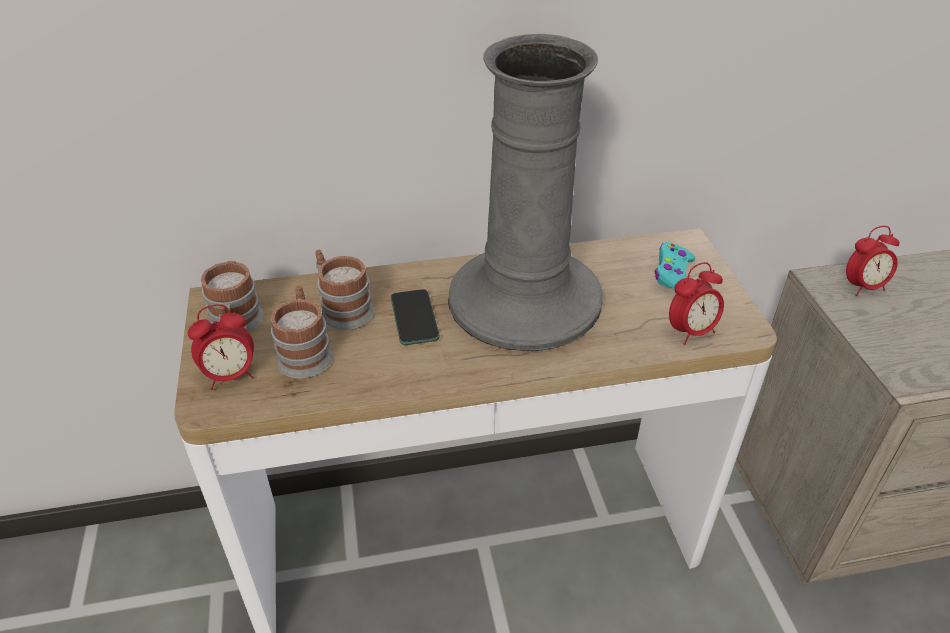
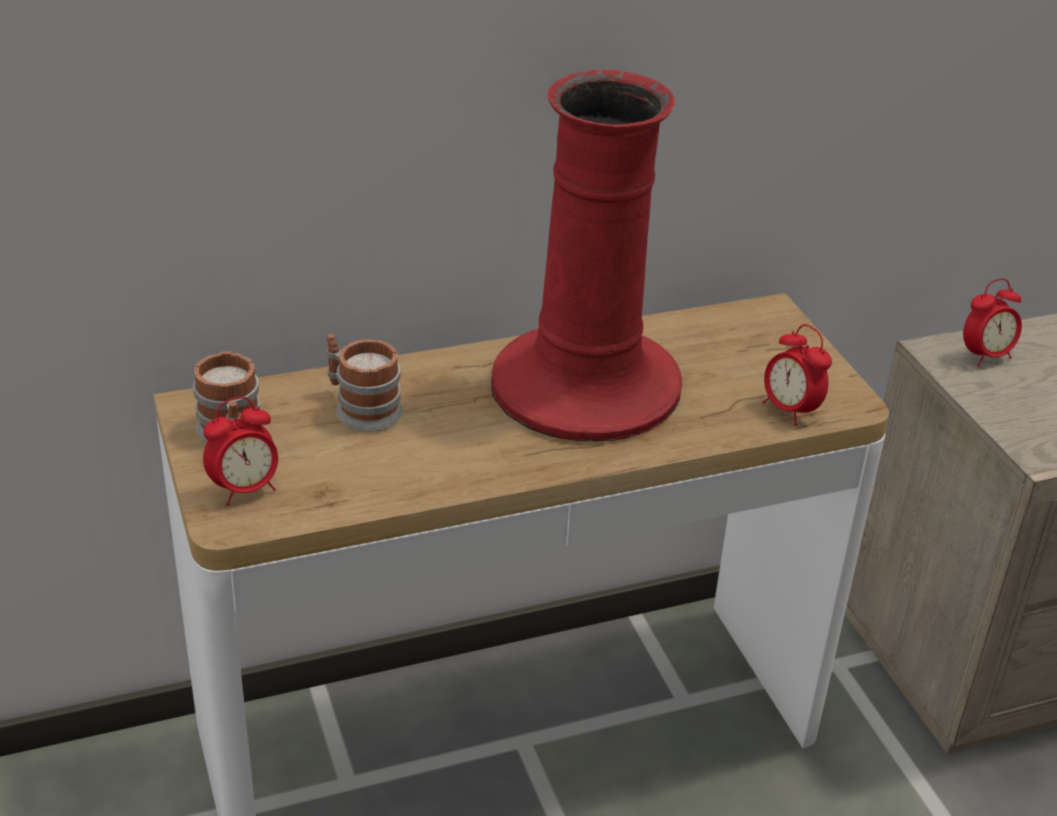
camera: 10 degrees left, 5 degrees down
mug [271,285,333,378] -> none
phone [391,289,440,345] -> none
grey vase [448,34,603,351] -> red vase [491,70,682,442]
turquoise game controller [655,242,696,290] -> none
alarm clock [669,262,724,345] -> alarm clock turned 90 degrees clockwise [763,324,832,426]

